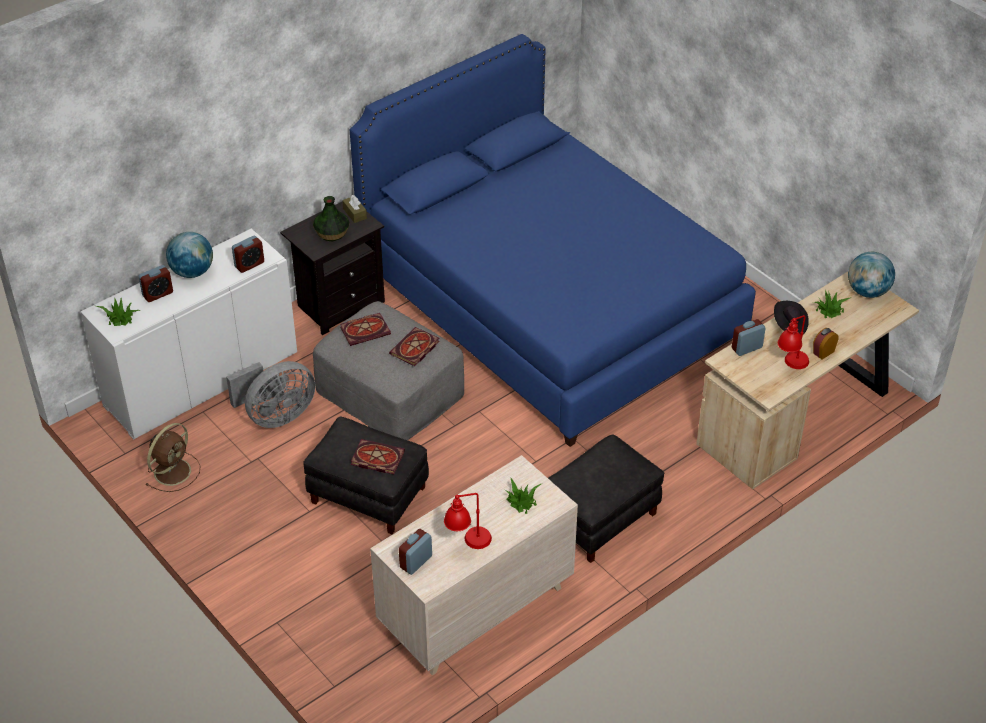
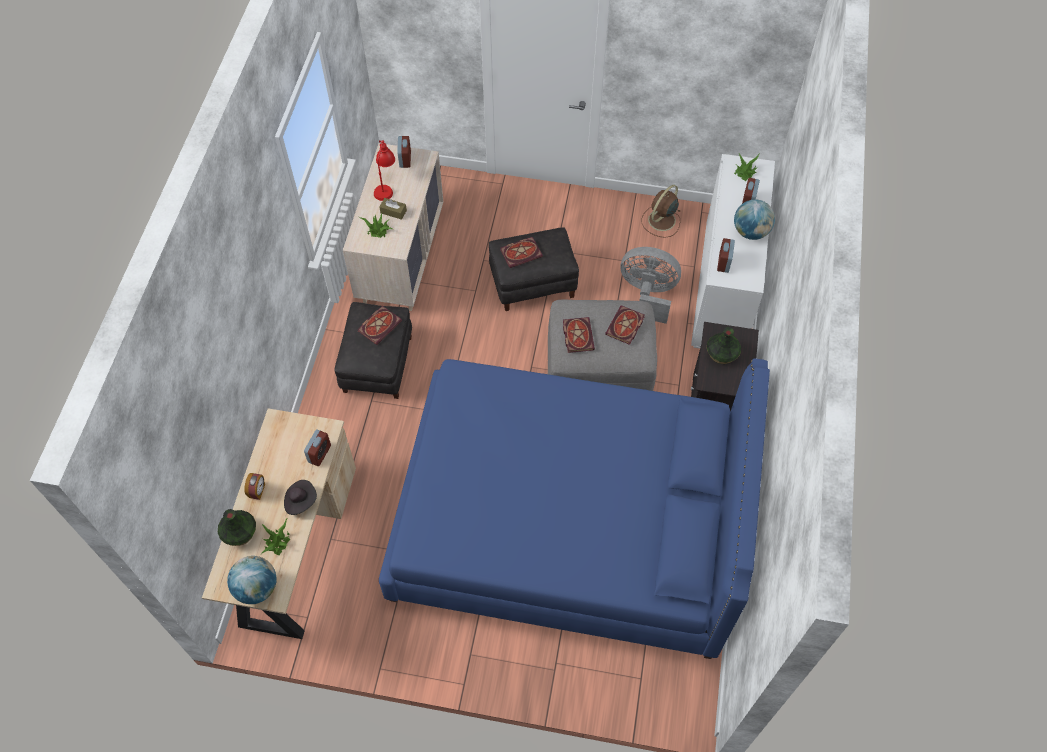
camera: 140 degrees right, 15 degrees up
brown fan [146,423,200,492] -> brown fan turned 45 degrees clockwise [641,185,680,238]
grey fan [226,361,315,428] -> grey fan turned 90 degrees clockwise [620,247,681,324]
brown tissue box [342,195,367,223] -> brown tissue box moved to [379,198,407,220]
red table lamp [778,315,809,369] -> none
none -> vase [218,509,256,546]
none -> book [357,306,402,345]

